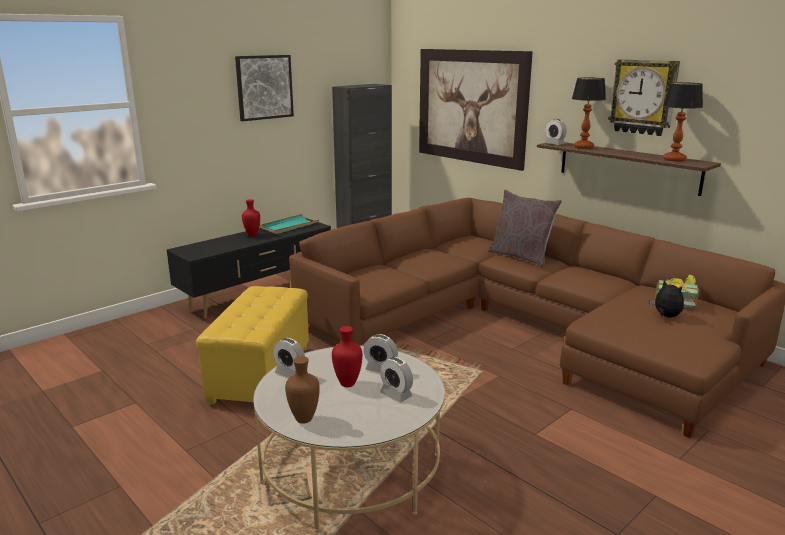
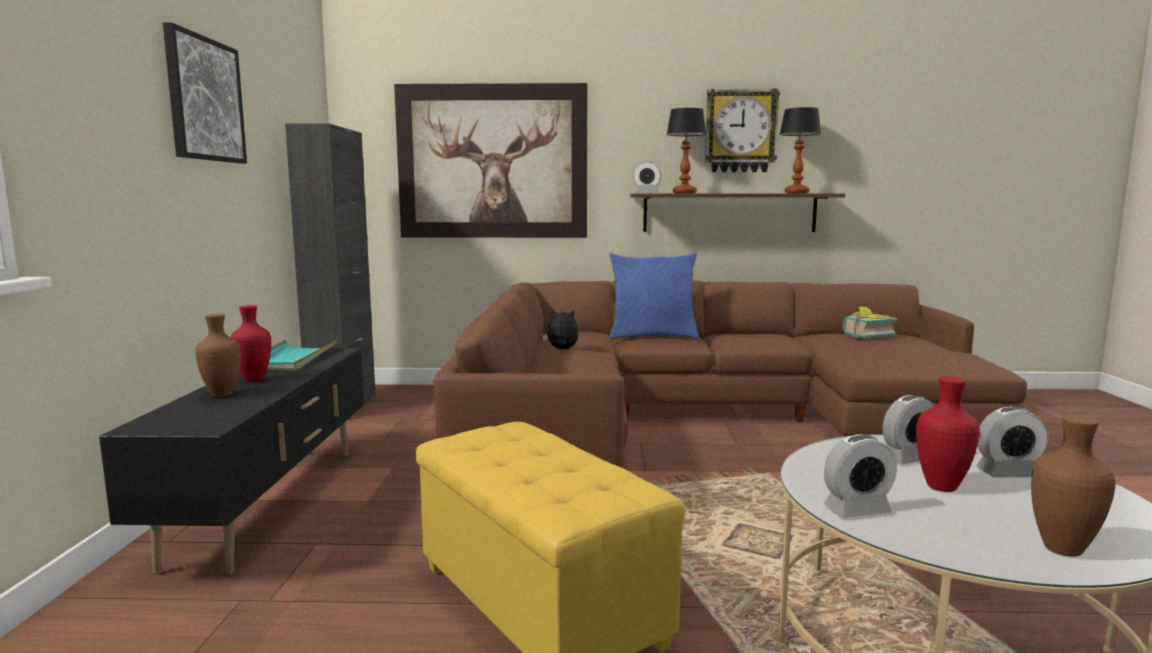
camera: 45 degrees left, 10 degrees down
grey pillow [488,189,562,267] -> blue pillow [609,253,699,339]
plush toy [650,280,684,317] -> plush toy moved to [542,309,579,349]
none -> brown vase [195,314,241,397]

